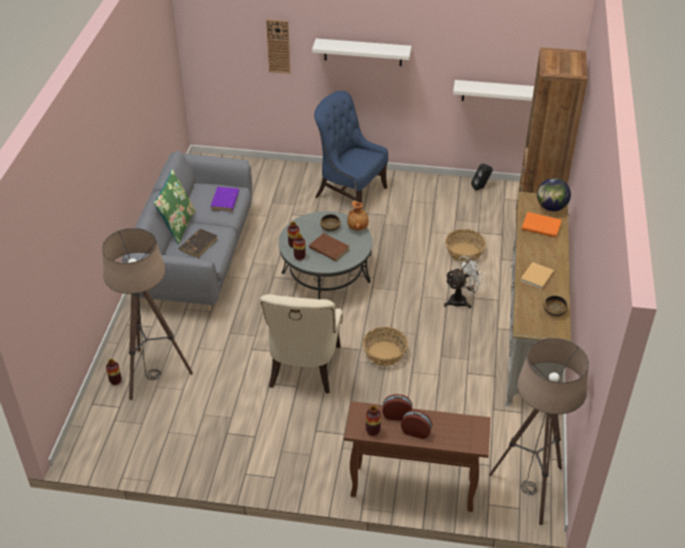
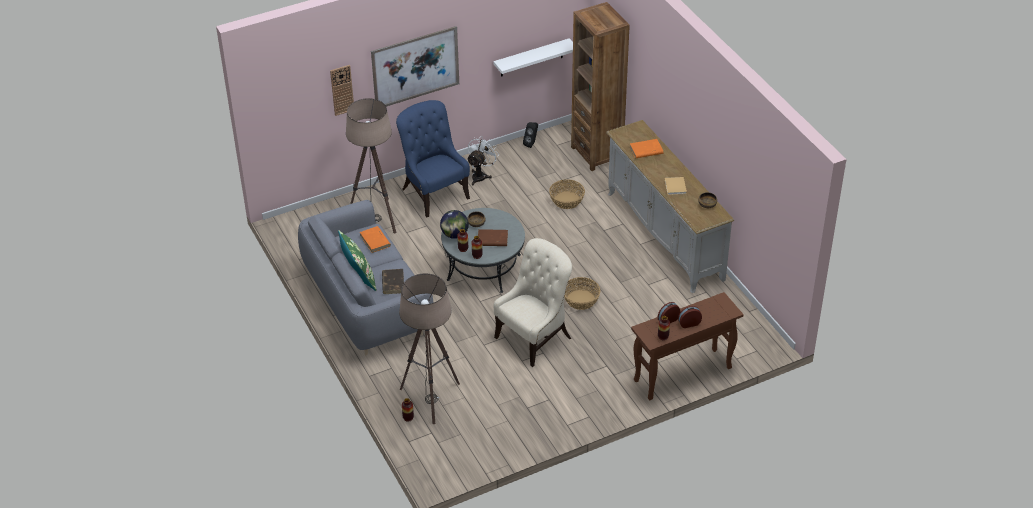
camera: 35 degrees left, 0 degrees up
purple book [211,187,239,212] -> orange book [360,226,391,253]
beige armchair [260,294,343,394] -> beige armchair turned 105 degrees counterclockwise [493,238,572,367]
white shelf [312,38,411,66] -> picture [371,26,459,107]
blue armchair [314,91,388,209] -> blue armchair turned 60 degrees clockwise [396,100,470,218]
brown vase [347,200,369,231] -> none
white fan [444,254,486,308] -> white fan moved to [467,136,499,185]
floor lamp [489,338,589,525] -> floor lamp moved to [346,98,397,234]
globe [537,178,571,211] -> globe moved to [440,210,469,239]

